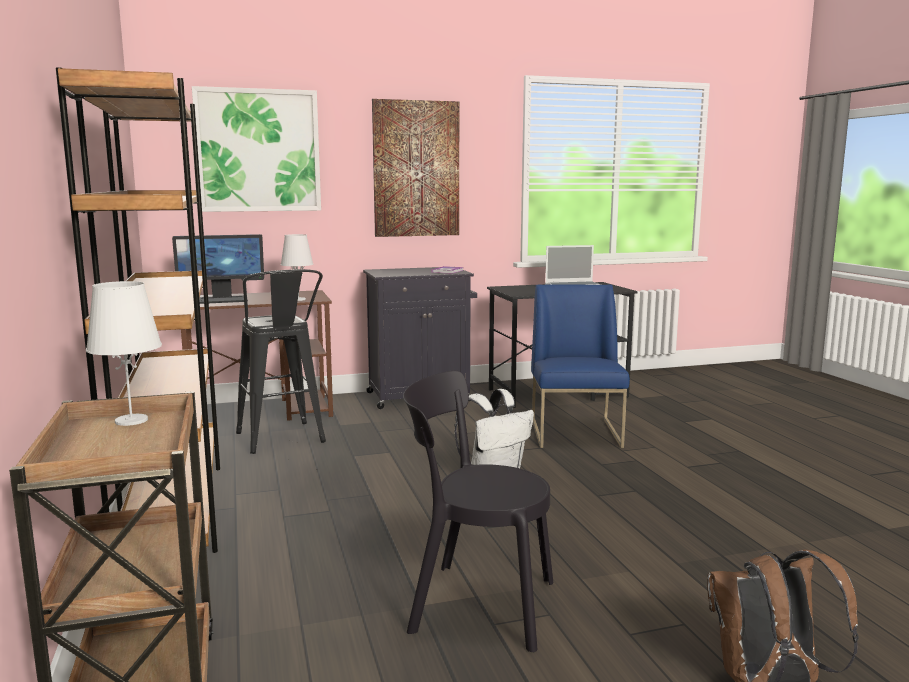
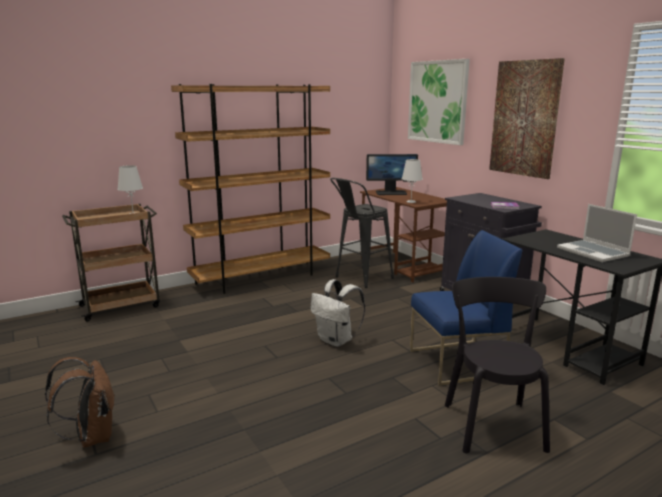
camera: 75 degrees right, 5 degrees up
monitor [172,234,264,304] -> monitor turned 60 degrees counterclockwise [366,154,418,195]
black chair [403,371,553,652] -> black chair moved to [445,277,550,454]

